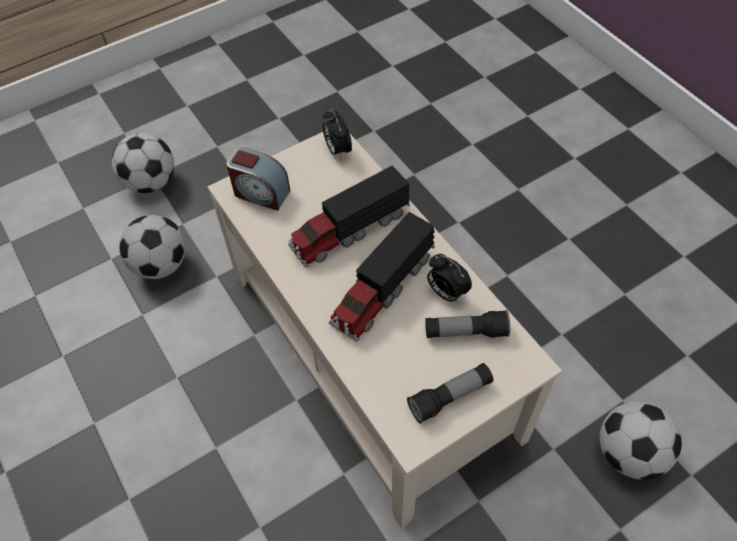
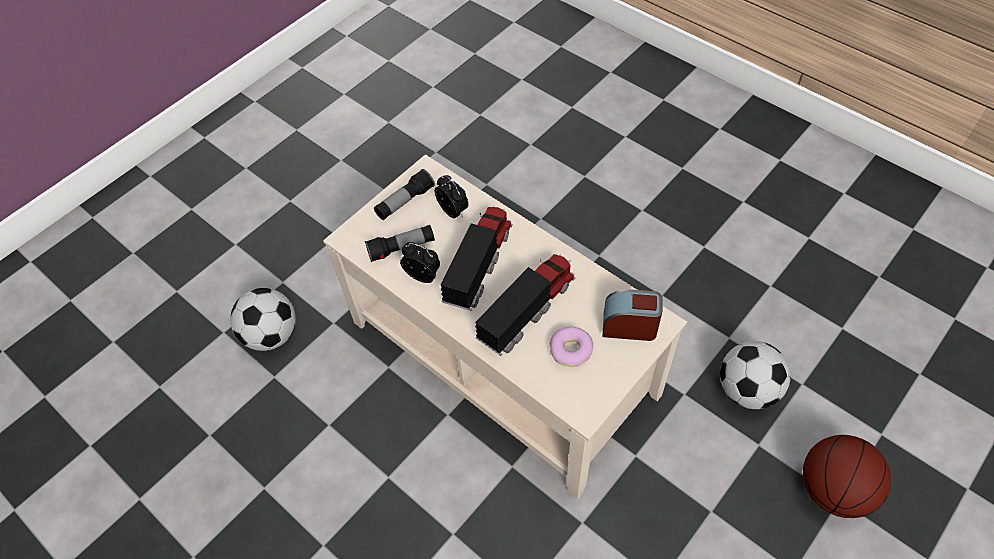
camera: 165 degrees right, 0 degrees up
football [112,133,174,193] -> basketball [803,435,891,518]
alarm clock [322,109,352,158] -> alarm clock moved to [435,175,469,218]
none -> donut [549,327,593,367]

